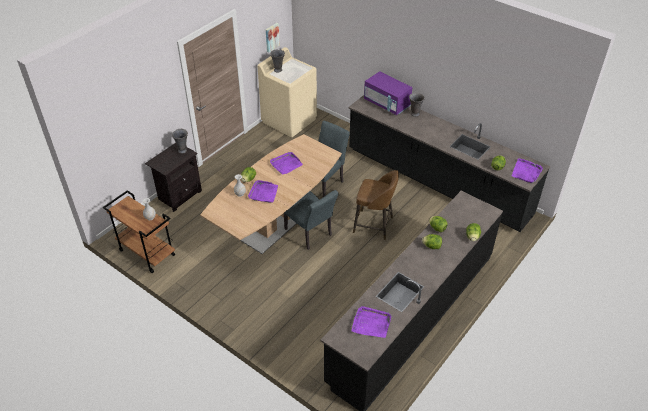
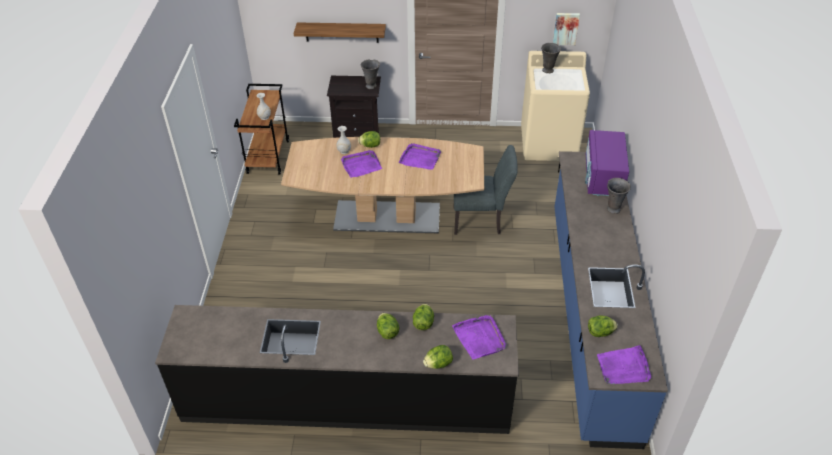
camera: 55 degrees right, 0 degrees up
grey chair [284,190,339,250] -> none
black counter [348,95,550,232] -> blue counter [554,151,668,449]
purple tray [352,306,392,338] -> purple tray moved to [452,315,507,359]
brown stool [353,170,399,240] -> none
none -> shelf [294,22,386,43]

